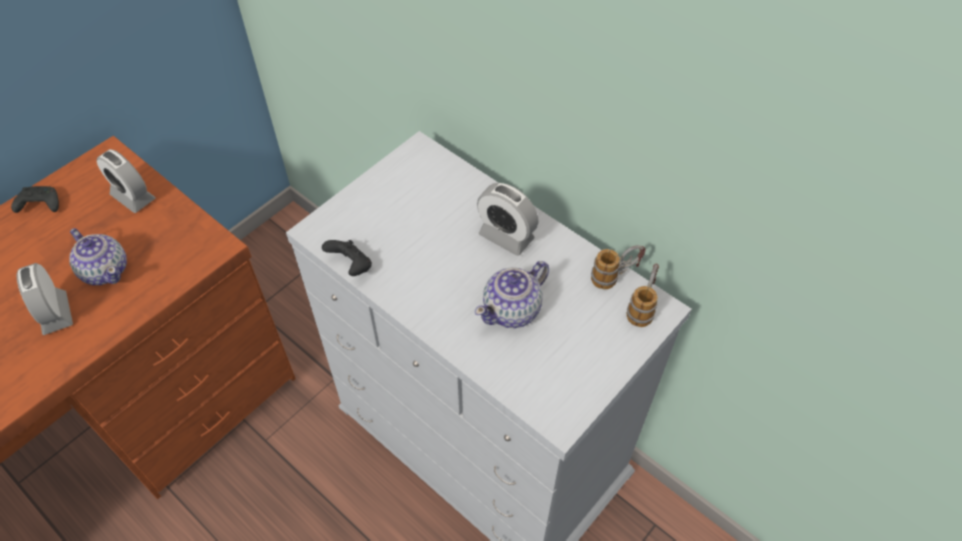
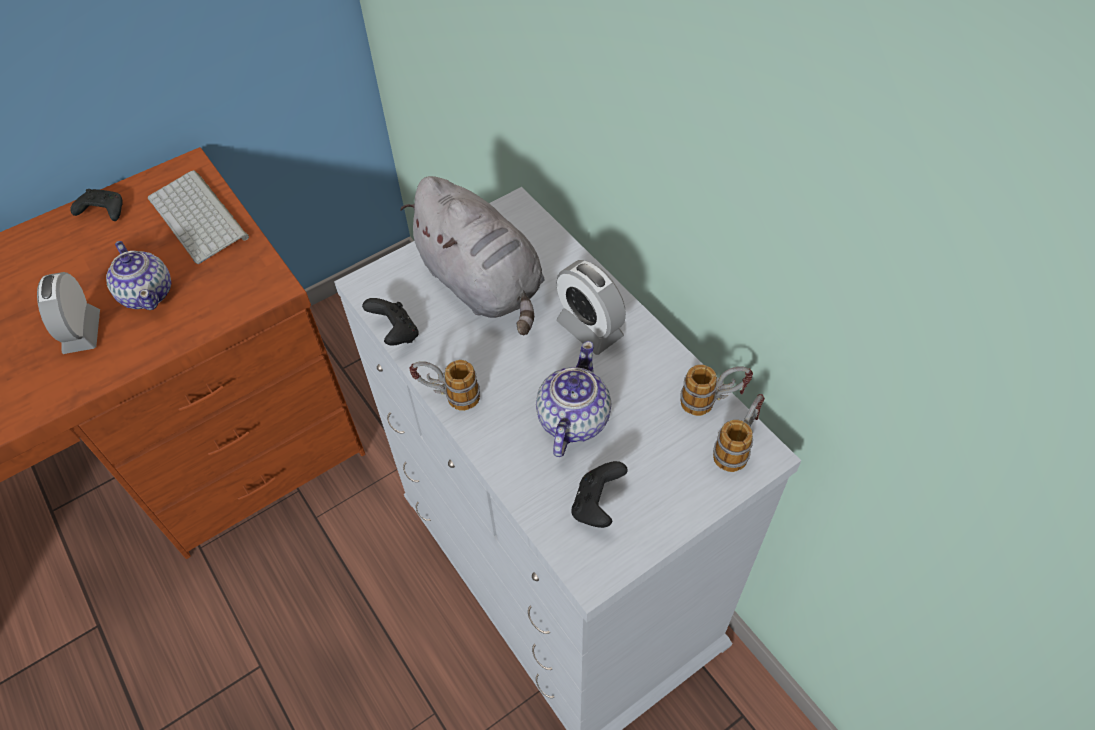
camera: 15 degrees right, 0 degrees up
alarm clock [97,149,155,213] -> keyboard [148,170,249,264]
teapot [475,261,549,328] -> teapot turned 135 degrees clockwise [536,341,611,457]
none -> grey plush toy [400,176,545,335]
none -> mug [409,360,480,411]
none -> black game controller [571,461,628,528]

